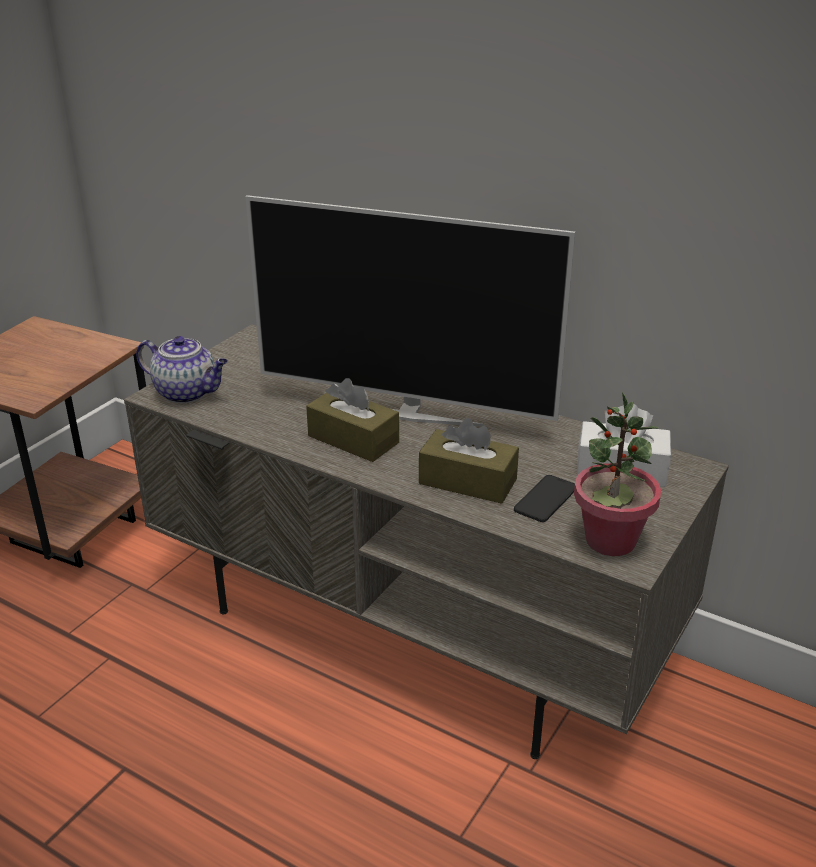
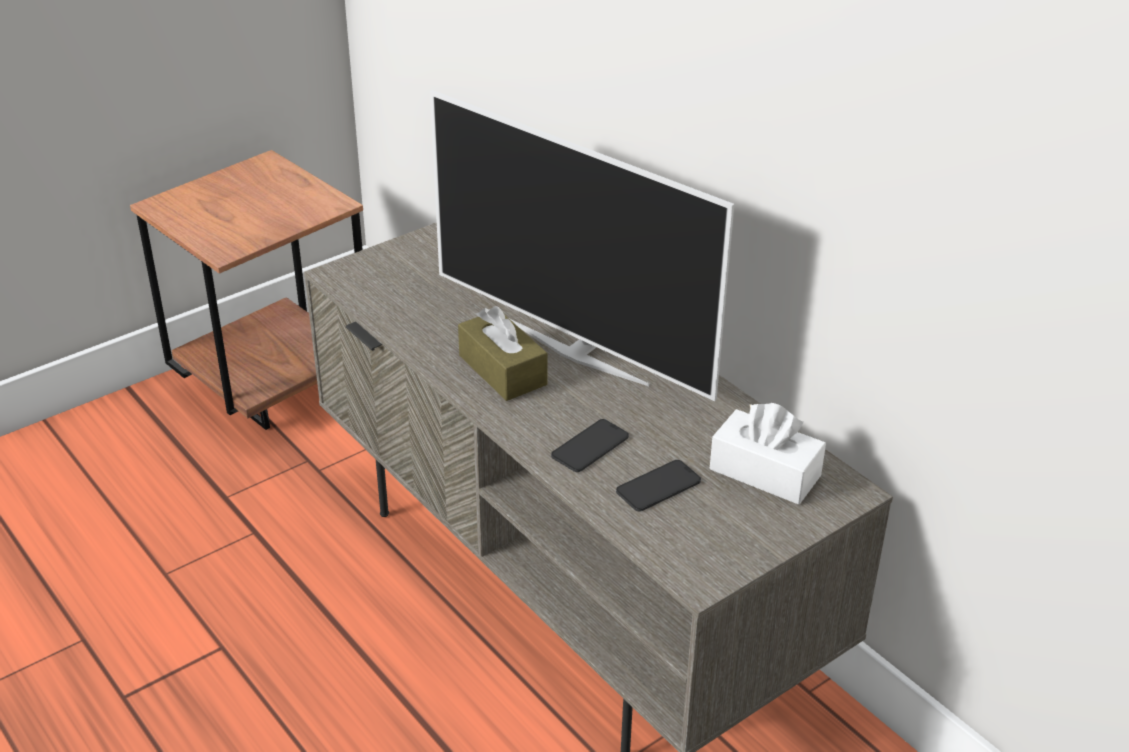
camera: 20 degrees right, 5 degrees up
teapot [136,336,228,403] -> none
brown tissue box [419,418,519,504] -> phone [551,419,629,472]
potted plant [574,392,661,556] -> none

